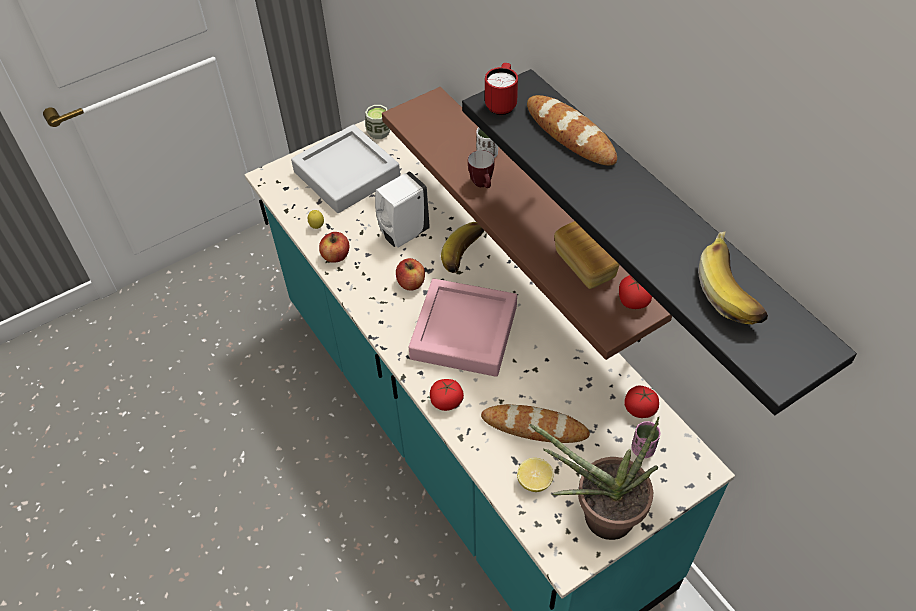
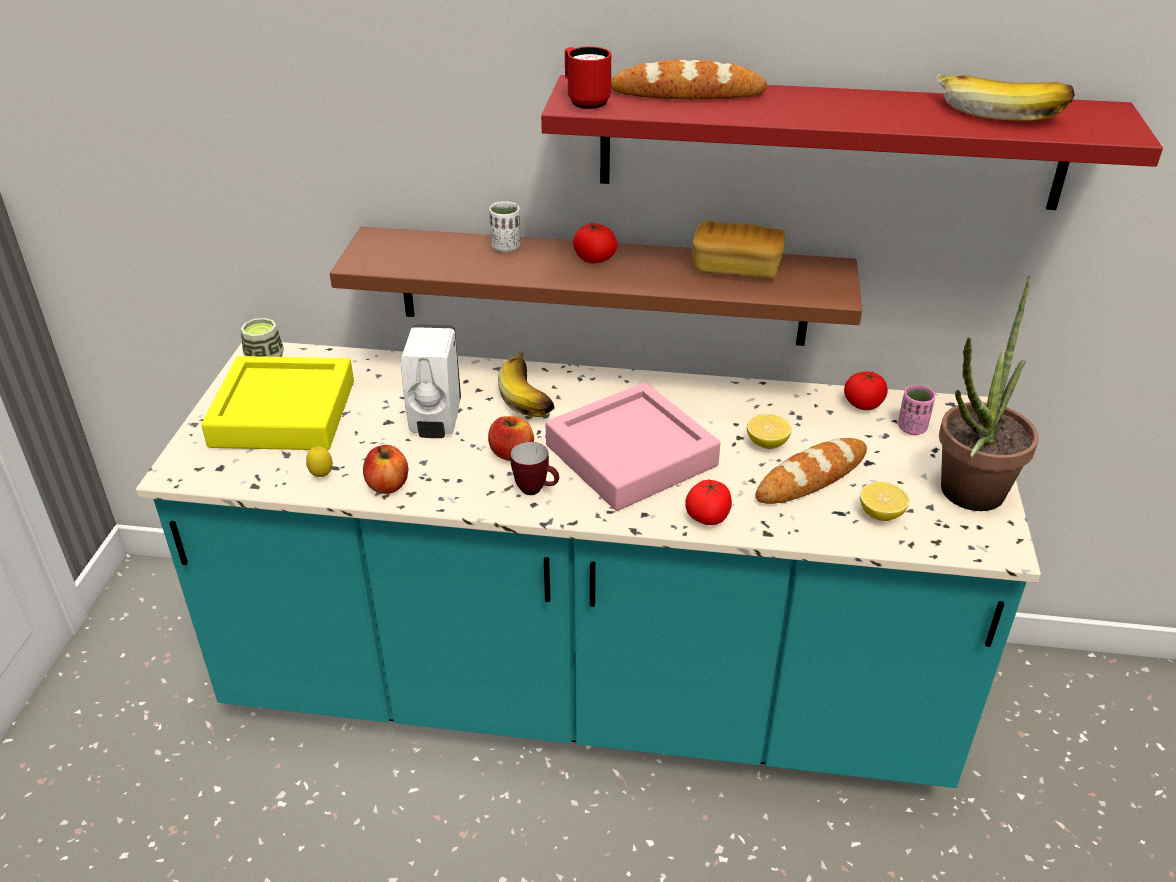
camera: 50 degrees left, 15 degrees down
grey tray [291,124,400,213] -> yellow tray [201,356,354,450]
black shelf [462,69,857,415] -> red shelf [541,75,1163,210]
mug [468,150,495,188] -> mug moved to [510,442,559,495]
tomato [619,275,652,309] -> tomato moved to [573,222,618,264]
none -> lemon [747,414,792,449]

